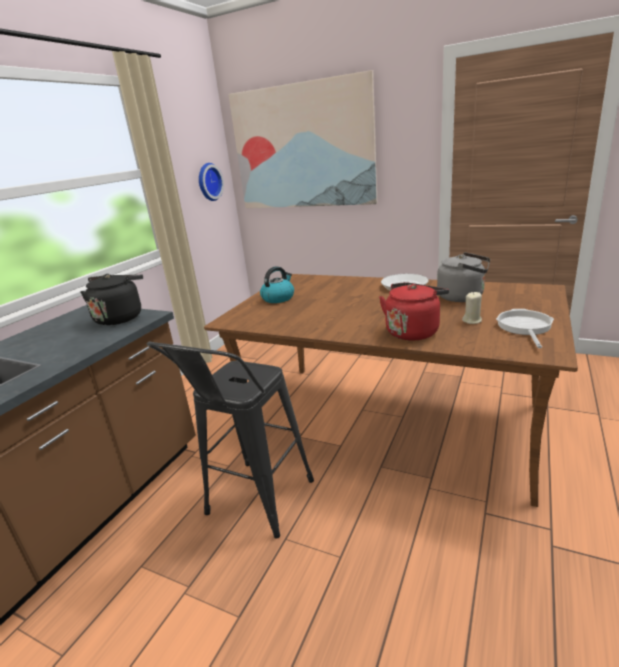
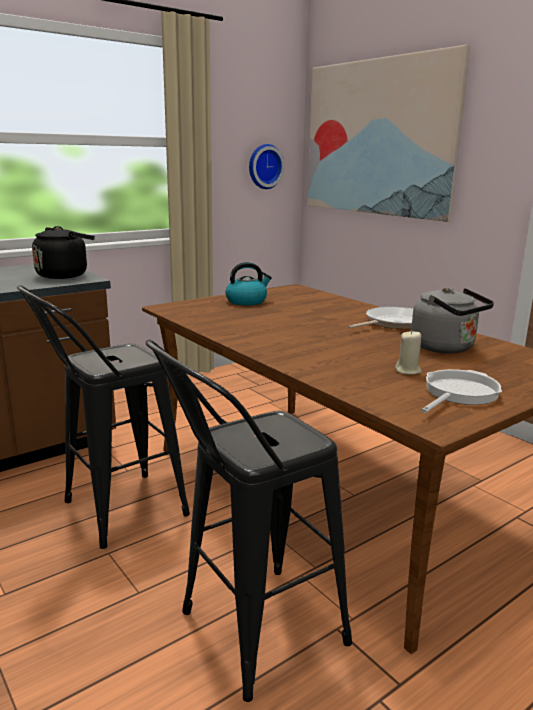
camera: 25 degrees right, 5 degrees down
red kettle [379,282,449,340] -> none
none -> black stool [146,339,352,702]

